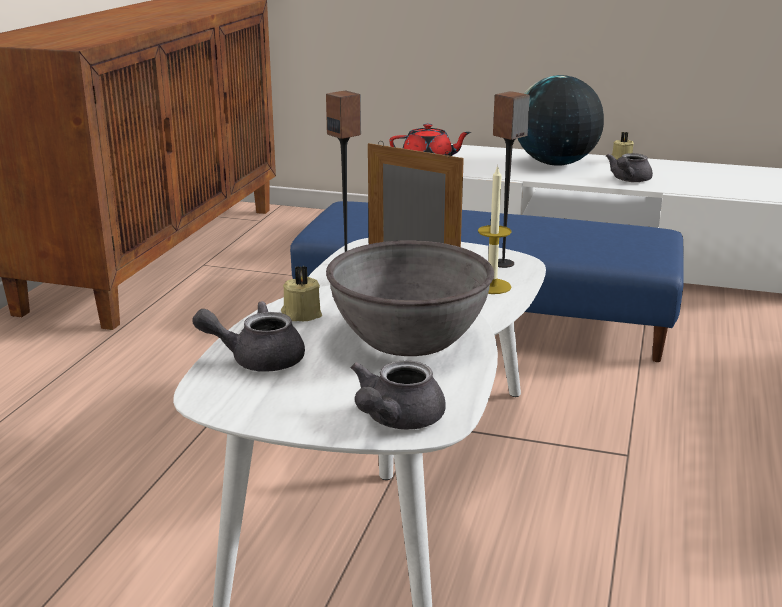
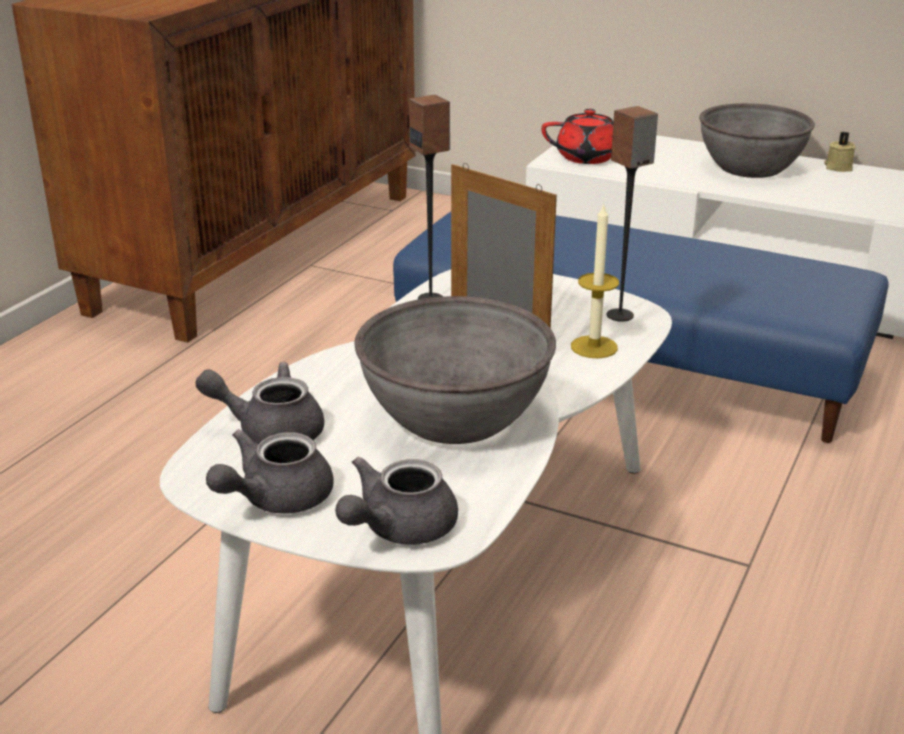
camera: 10 degrees right, 5 degrees up
beige candle [281,266,322,321] -> none
globe [518,75,604,166] -> grey bowl [699,103,815,178]
grey teapot [606,153,653,182] -> grey teapot moved to [206,429,334,514]

